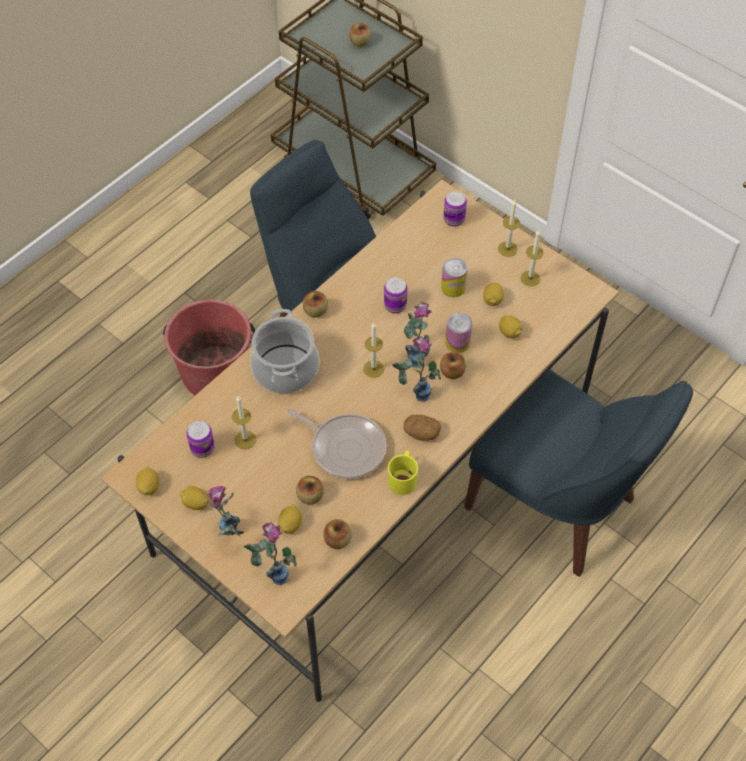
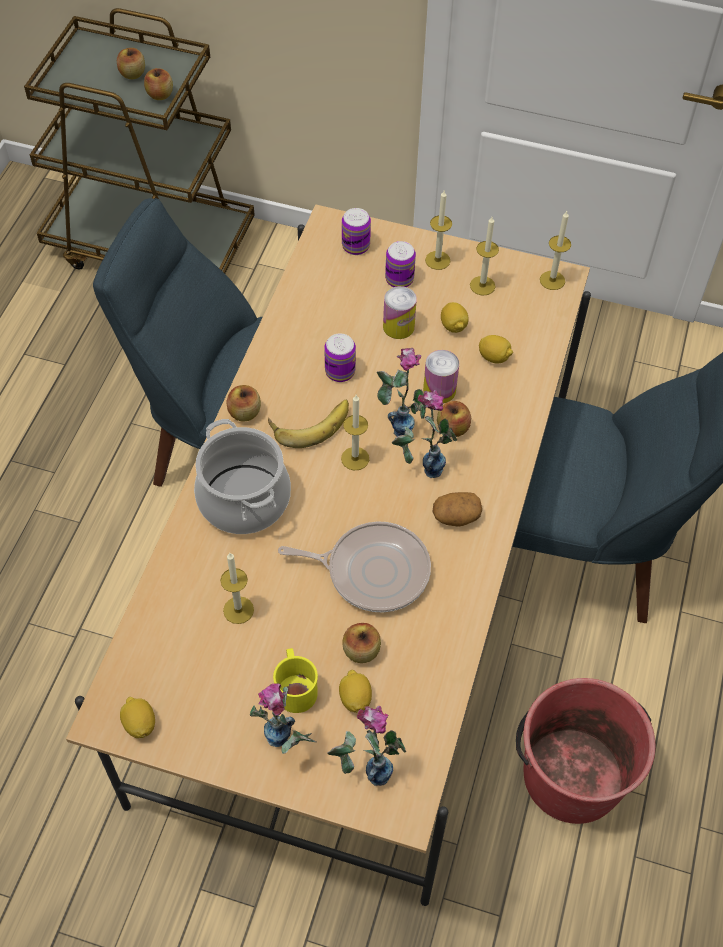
camera: 25 degrees left, 0 degrees up
red bucket [163,299,255,395] -> red bucket moved to [516,678,656,824]
lemon [180,486,209,510] -> none
can [186,421,215,458] -> can moved to [385,241,416,287]
apple [323,519,351,549] -> apple moved to [144,68,173,100]
yellow mug [388,451,418,495] -> yellow mug moved to [273,648,318,713]
none -> banana [268,400,349,448]
none -> candle [540,211,571,290]

